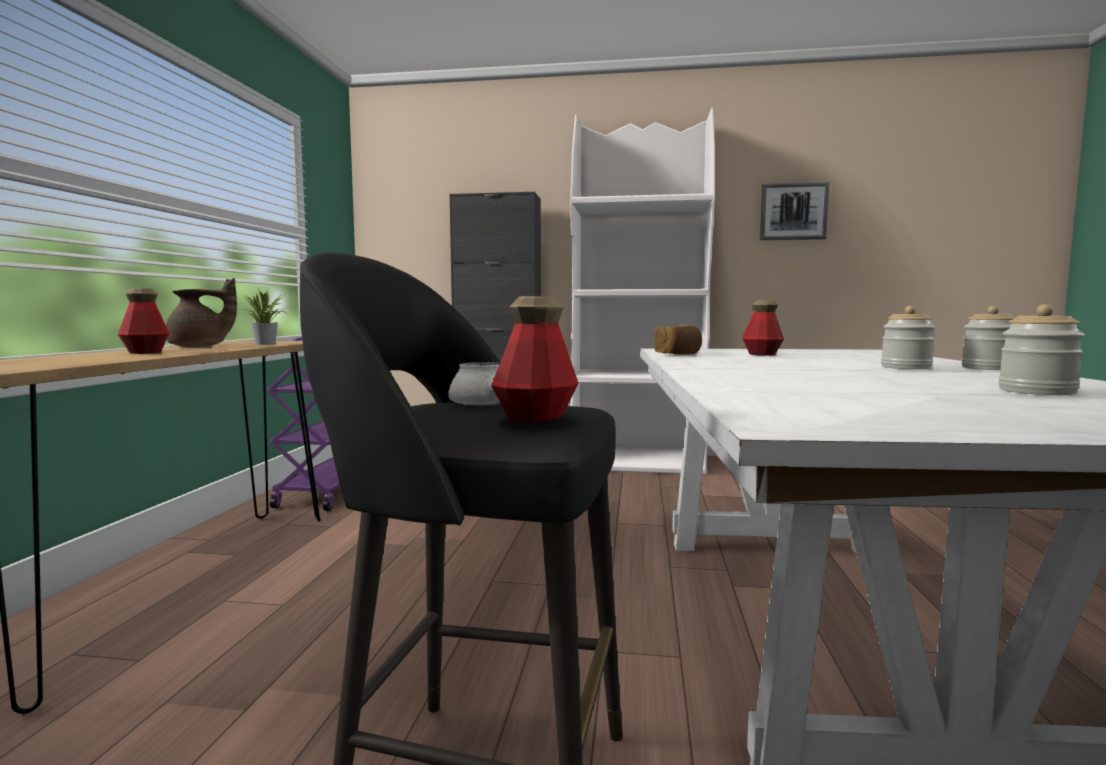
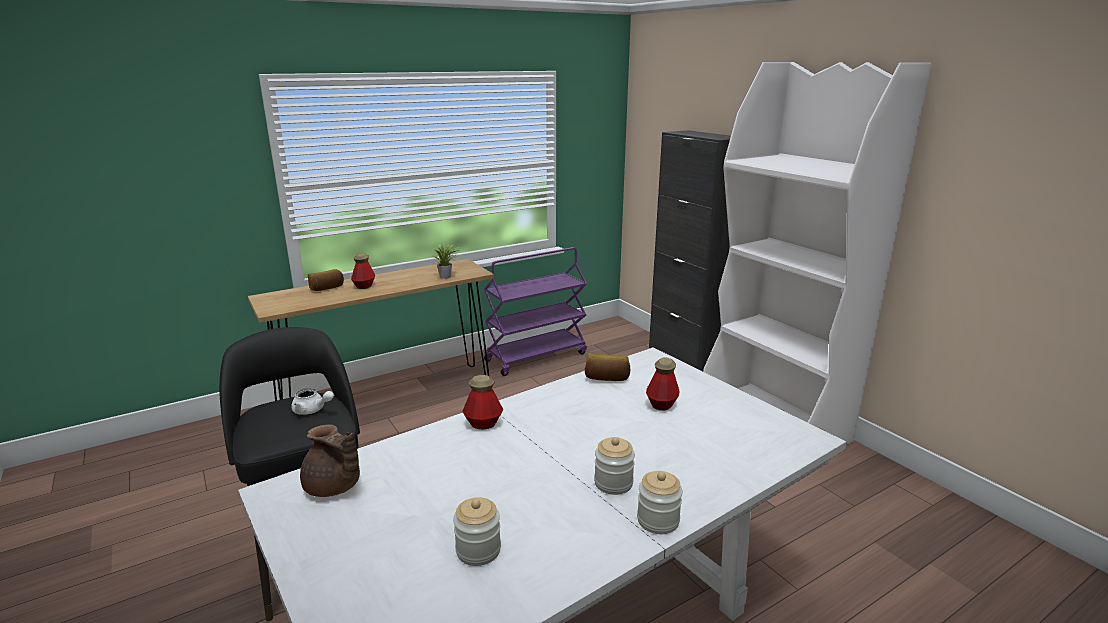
camera: 50 degrees right, 15 degrees up
brown teapot [166,278,237,347] -> brown teapot moved to [300,424,360,497]
bottle [491,296,578,424] -> bottle moved to [462,375,504,430]
picture [760,182,830,240] -> none
none -> bread [308,269,344,291]

